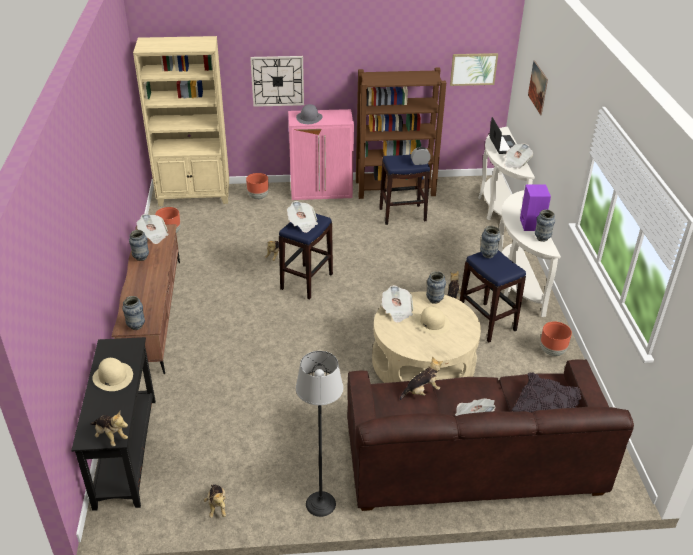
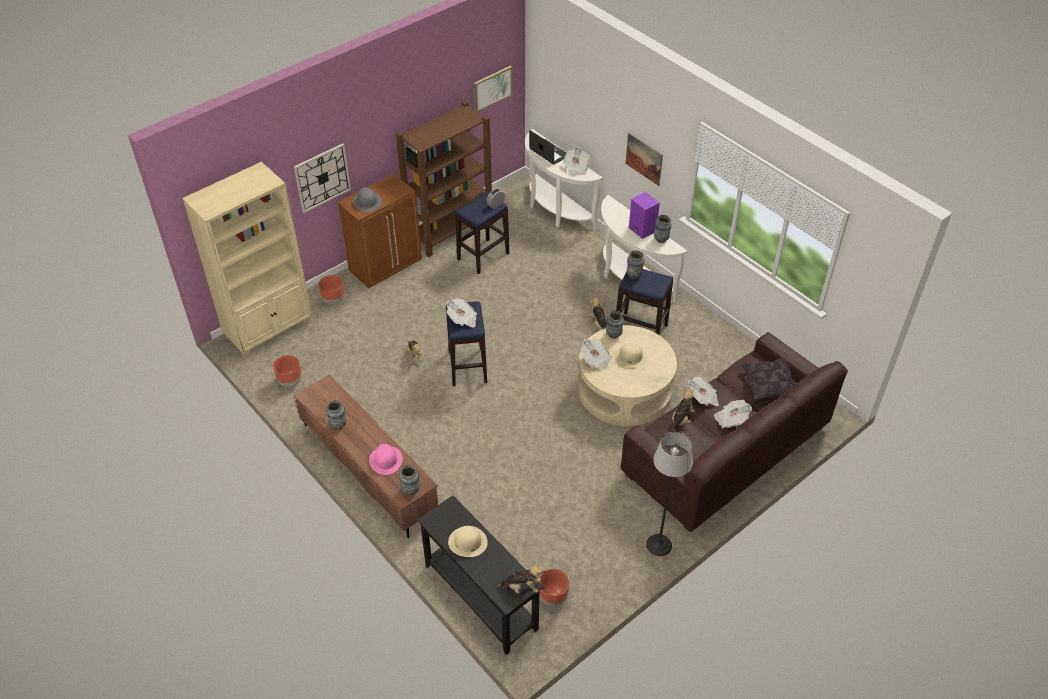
camera: 35 degrees left, 10 degrees up
newspaper [136,214,169,244] -> newspaper moved to [688,377,719,406]
plush toy [204,485,226,518] -> none
pink cabinet [288,109,354,200] -> brown cabinet [338,174,422,288]
picture [528,60,548,115] -> picture moved to [626,133,663,186]
brown planter [541,322,572,356] -> brown planter moved to [539,569,569,607]
none -> pink hat [369,444,403,475]

